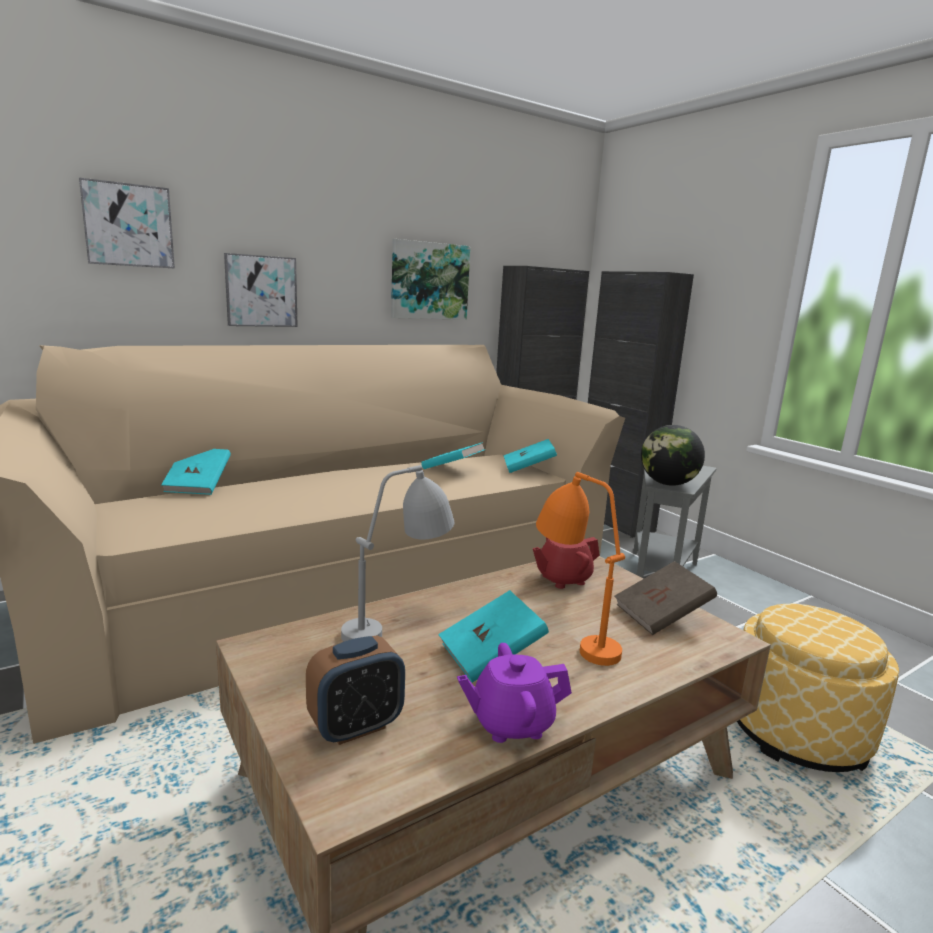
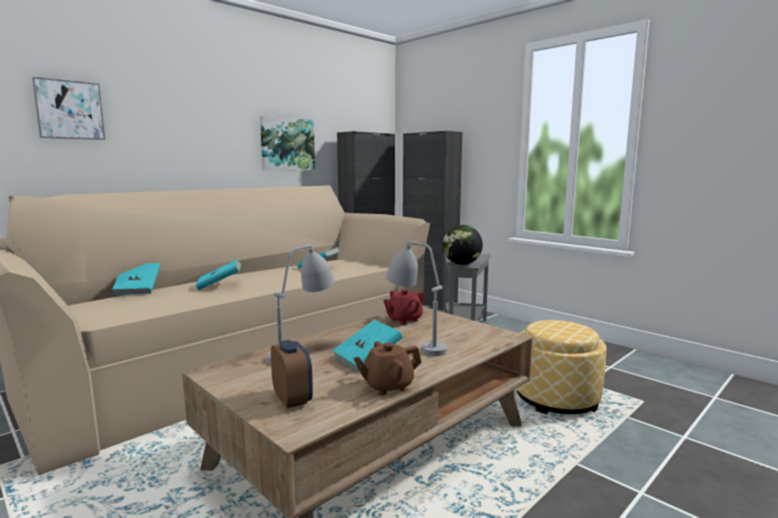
camera: 10 degrees left, 5 degrees down
picture [224,253,298,327] -> none
alarm clock [306,636,405,745] -> alarm clock turned 75 degrees counterclockwise [271,340,313,408]
purple teapot [457,643,572,743] -> brown teapot [353,341,422,395]
turquoise book [504,439,557,473] -> turquoise book moved to [195,259,241,290]
orange table lamp [536,472,625,666] -> grey table lamp [386,241,447,356]
brown book [615,561,717,635] -> none

